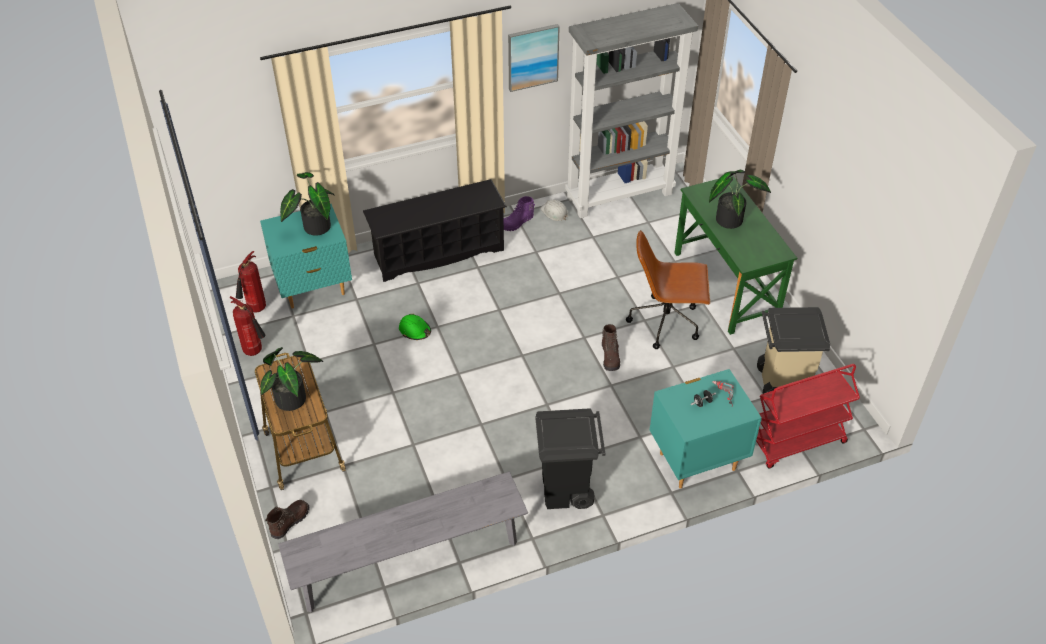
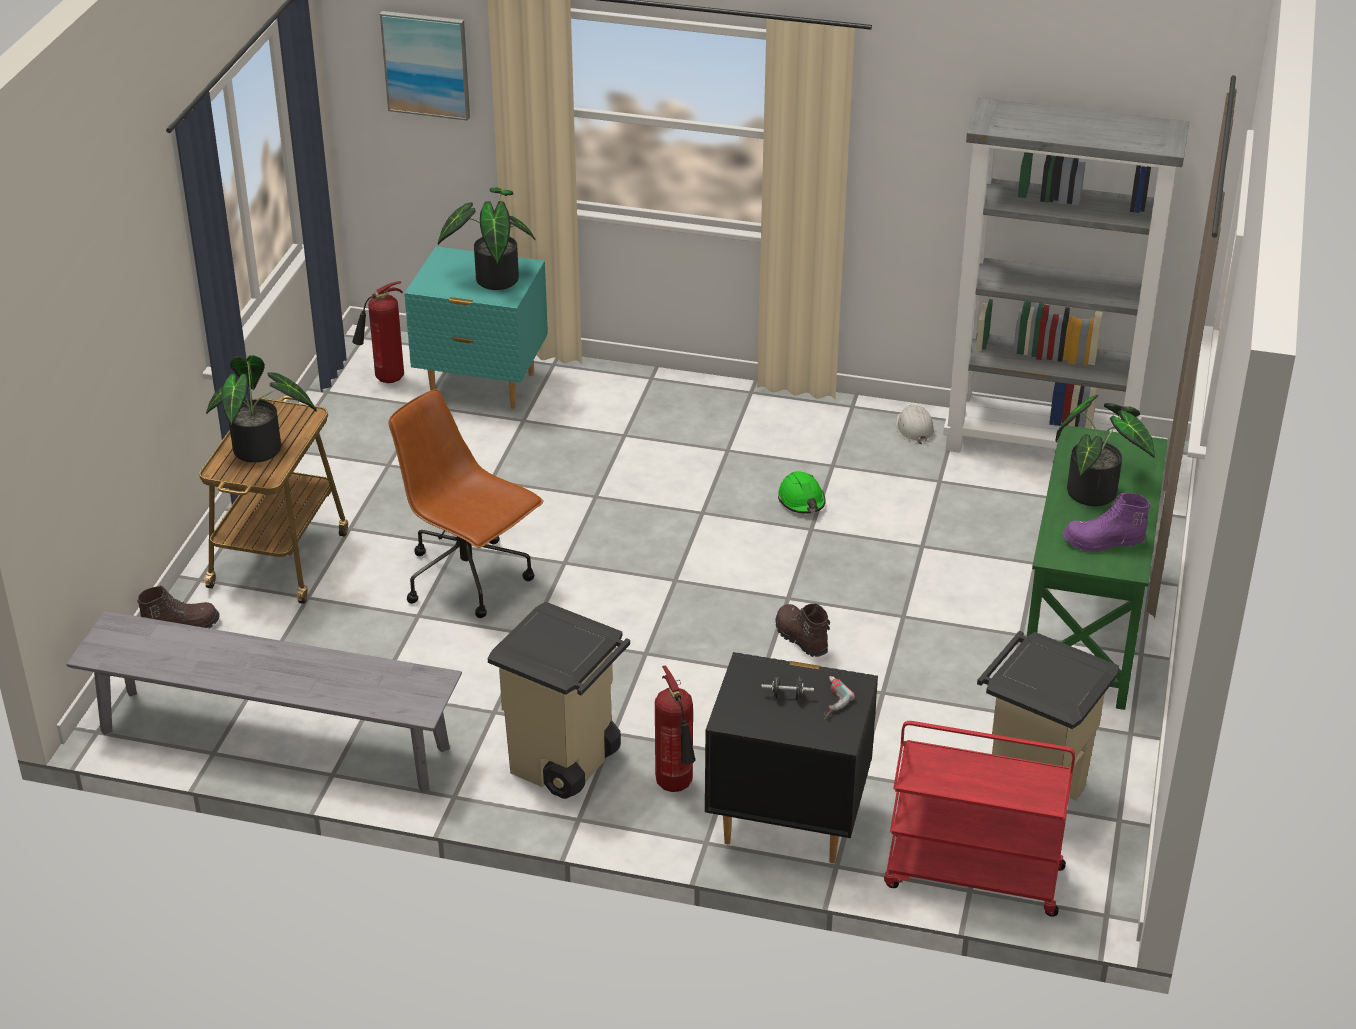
camera: 35 degrees right, 10 degrees down
fire extinguisher [229,296,265,356] -> fire extinguisher moved to [655,665,696,792]
black shoe rack [363,179,507,282] -> none
green hard hat [399,314,431,340] -> green hard hat moved to [778,471,826,514]
purple boot [504,196,535,231] -> purple boot moved to [1063,493,1150,553]
picture [508,24,560,92] -> picture moved to [380,11,470,121]
black trash can [536,408,605,509] -> beige trash can [488,601,630,799]
brown boot [602,324,620,371] -> brown boot turned 120 degrees clockwise [775,603,830,657]
brown office chair [626,230,710,349] -> brown office chair moved to [389,389,543,618]
turquoise nightstand [650,369,762,488] -> black nightstand [705,652,878,864]

